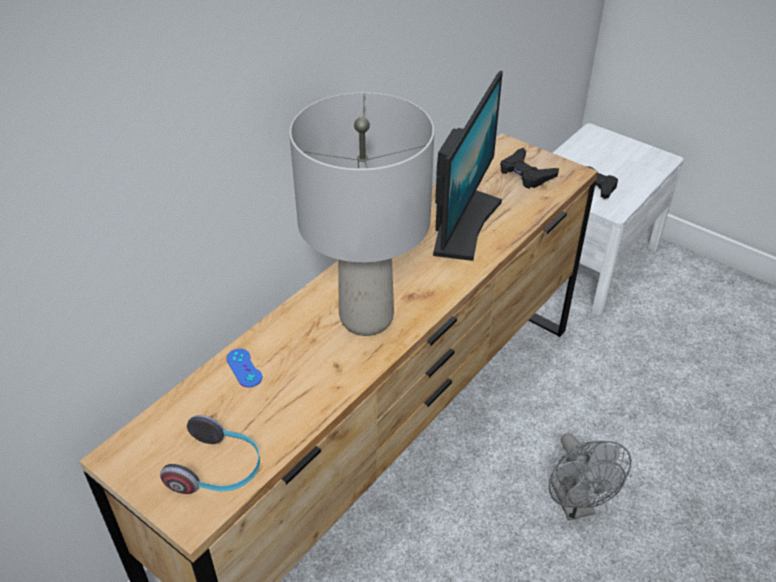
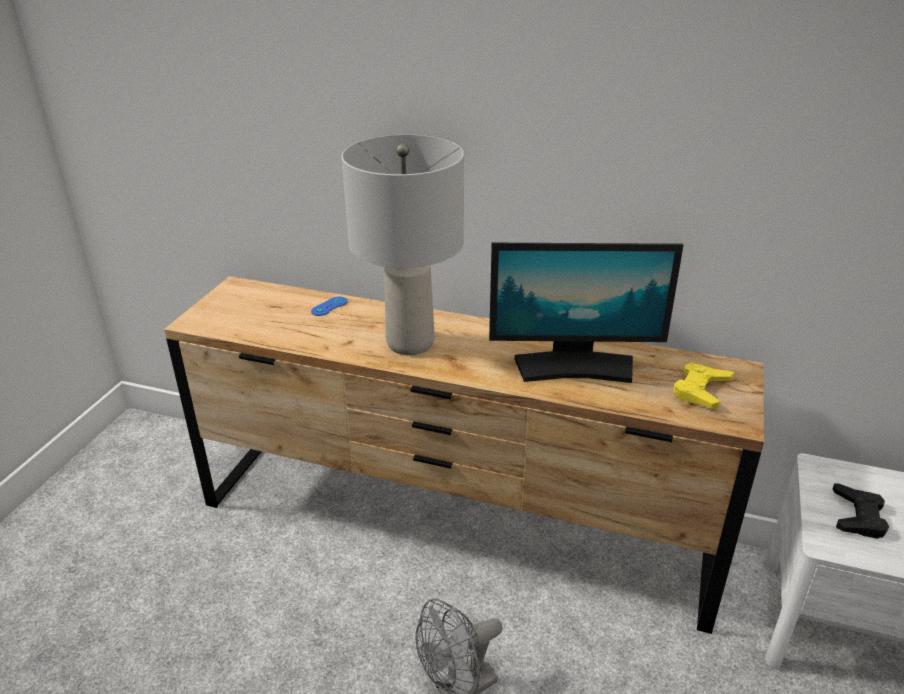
camera: 70 degrees right, 10 degrees down
headphones [160,415,260,494] -> none
black game controller [500,148,559,189] -> yellow game controller [673,362,734,408]

